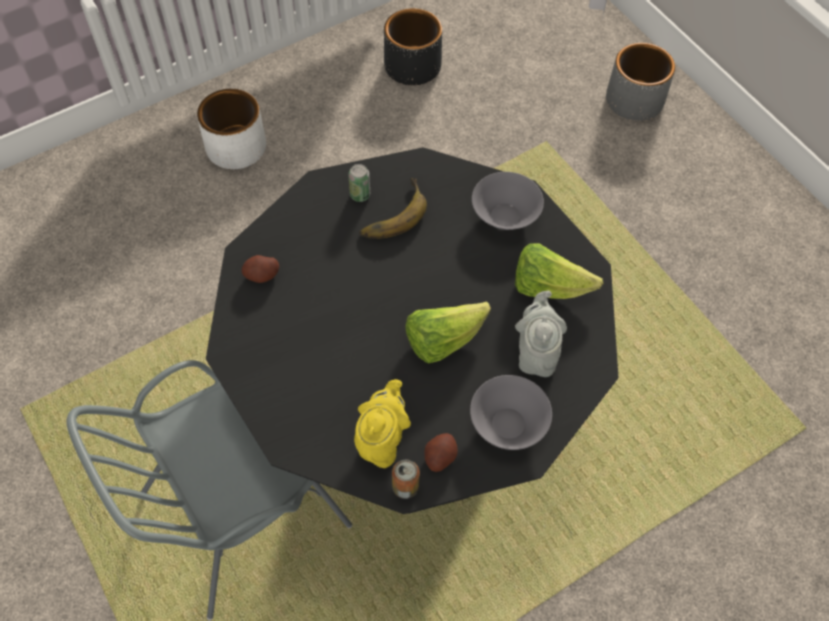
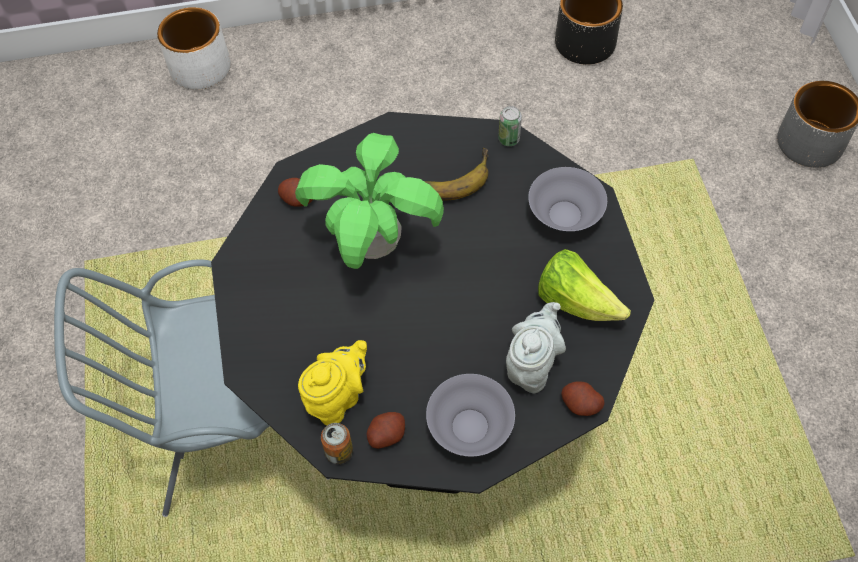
camera: 25 degrees right, 0 degrees up
white planter [197,89,266,169] -> white planter moved to [157,7,231,90]
can [348,164,370,202] -> can moved to [498,106,522,146]
lettuce [405,302,491,363] -> none
none -> potted plant [295,133,444,269]
none -> potato [561,382,605,416]

